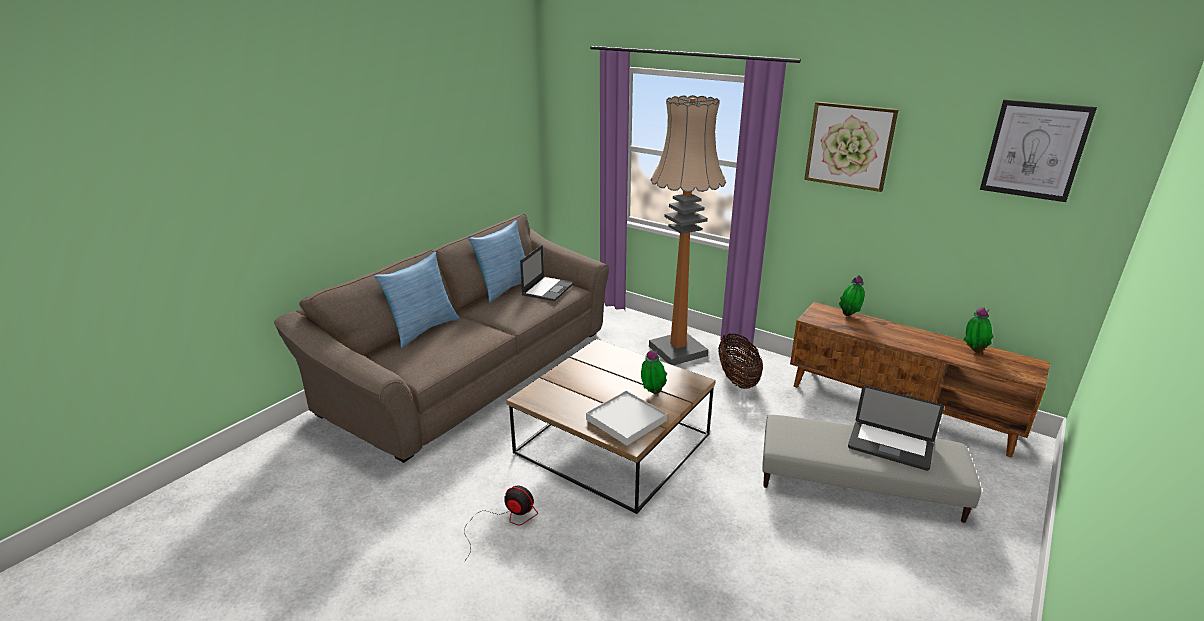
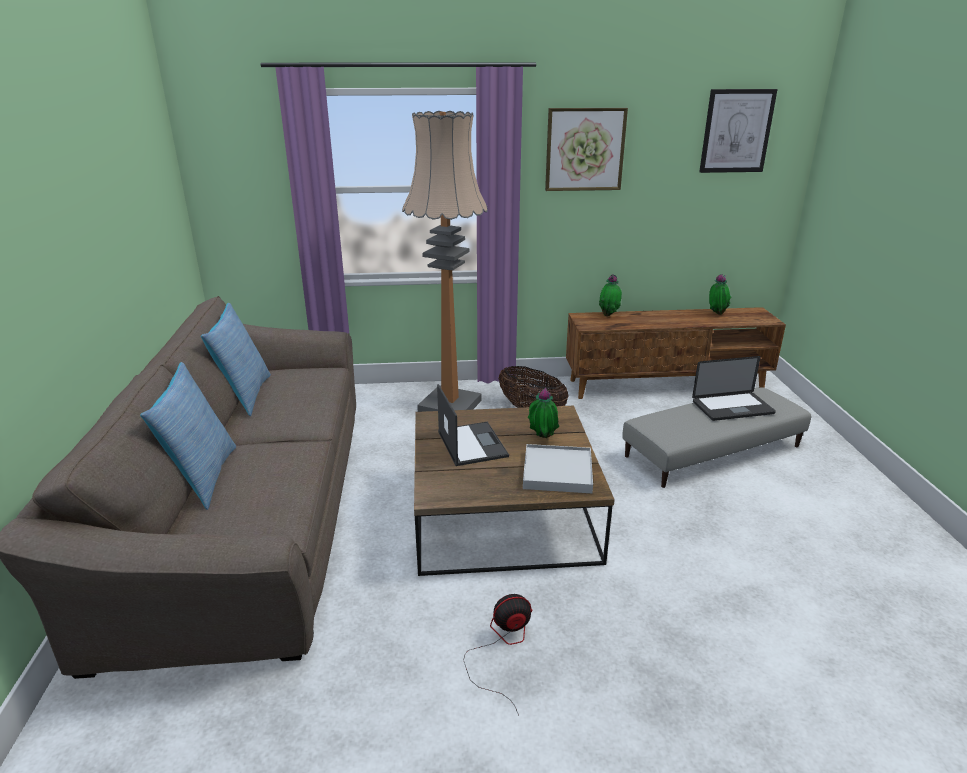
camera: 40 degrees left, 0 degrees up
laptop [520,245,574,301] -> laptop moved to [437,384,509,466]

